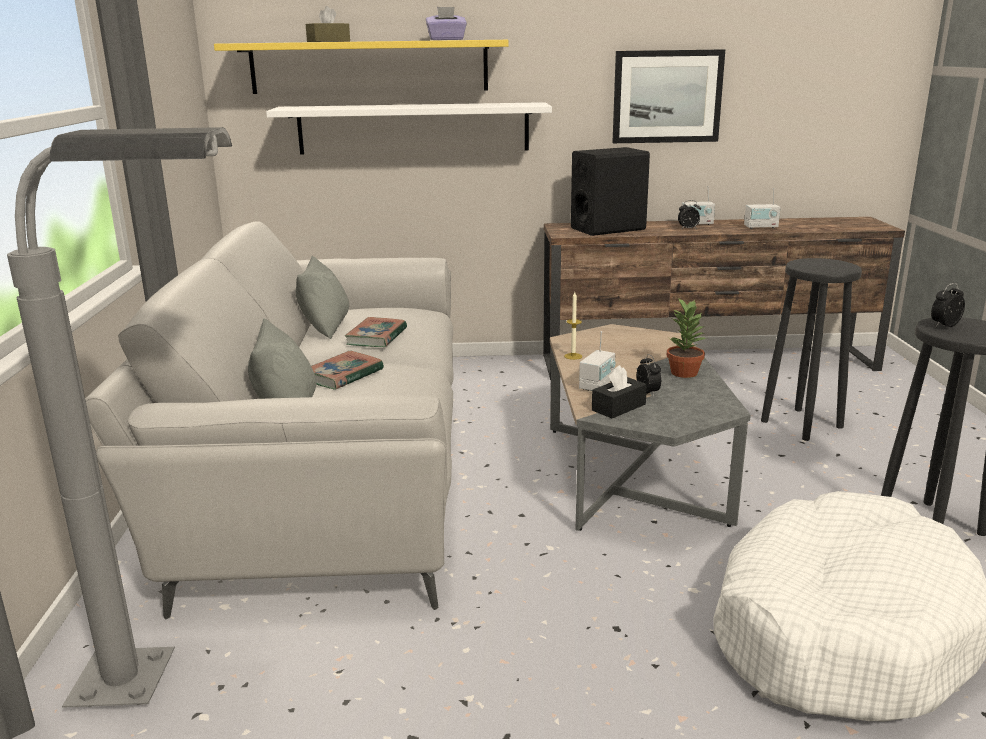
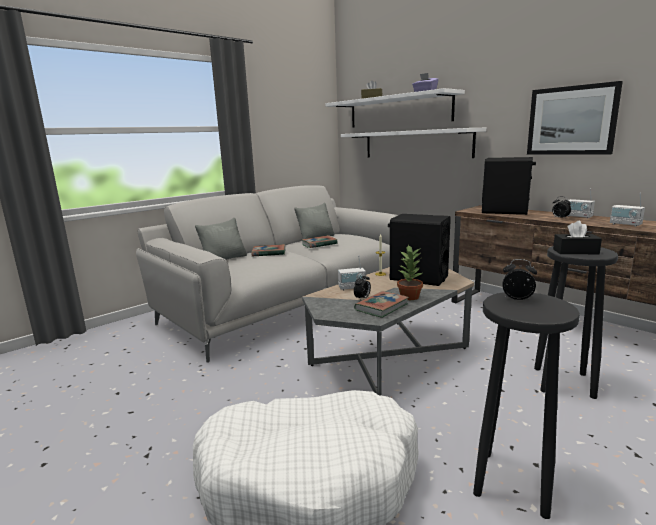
camera: 50 degrees right, 5 degrees down
grey floor lamp [7,127,232,708] -> none
yellow shelf [214,40,508,94] -> white shelf [325,88,465,128]
black tissue box [592,365,647,418] -> black tissue box moved to [553,221,602,254]
none -> book [354,291,409,318]
none -> black speaker [388,214,451,286]

